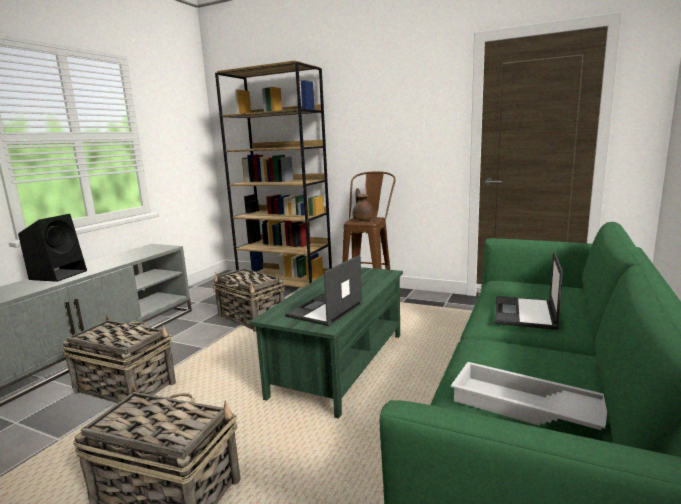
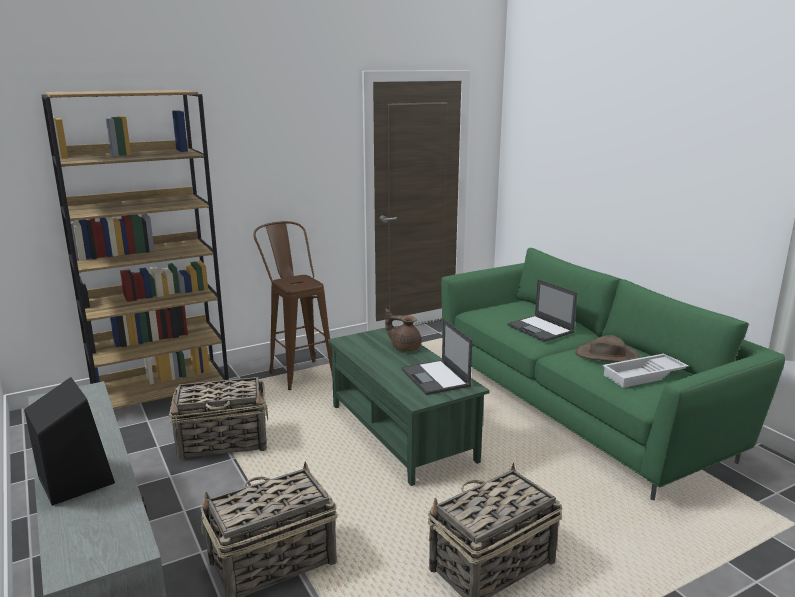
camera: 55 degrees left, 5 degrees up
brown teapot [352,188,374,220] -> brown teapot moved to [385,309,421,351]
none -> brown hat [575,335,640,362]

